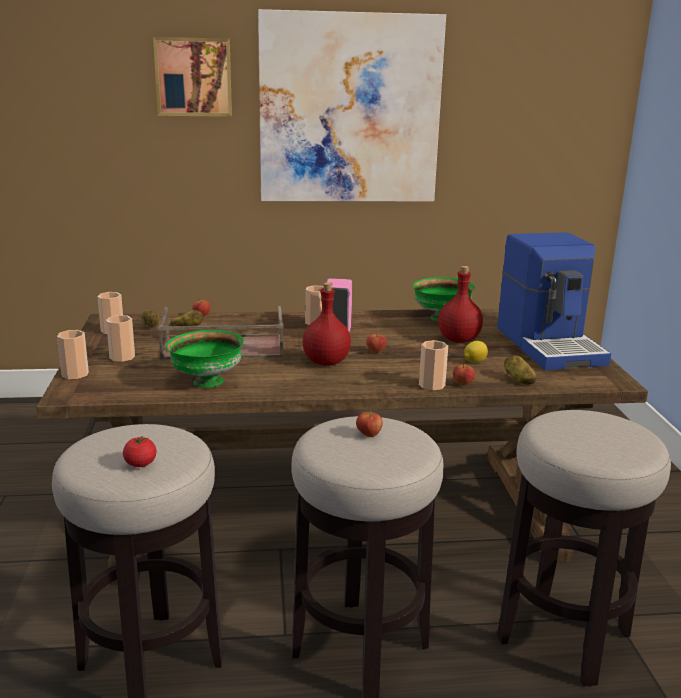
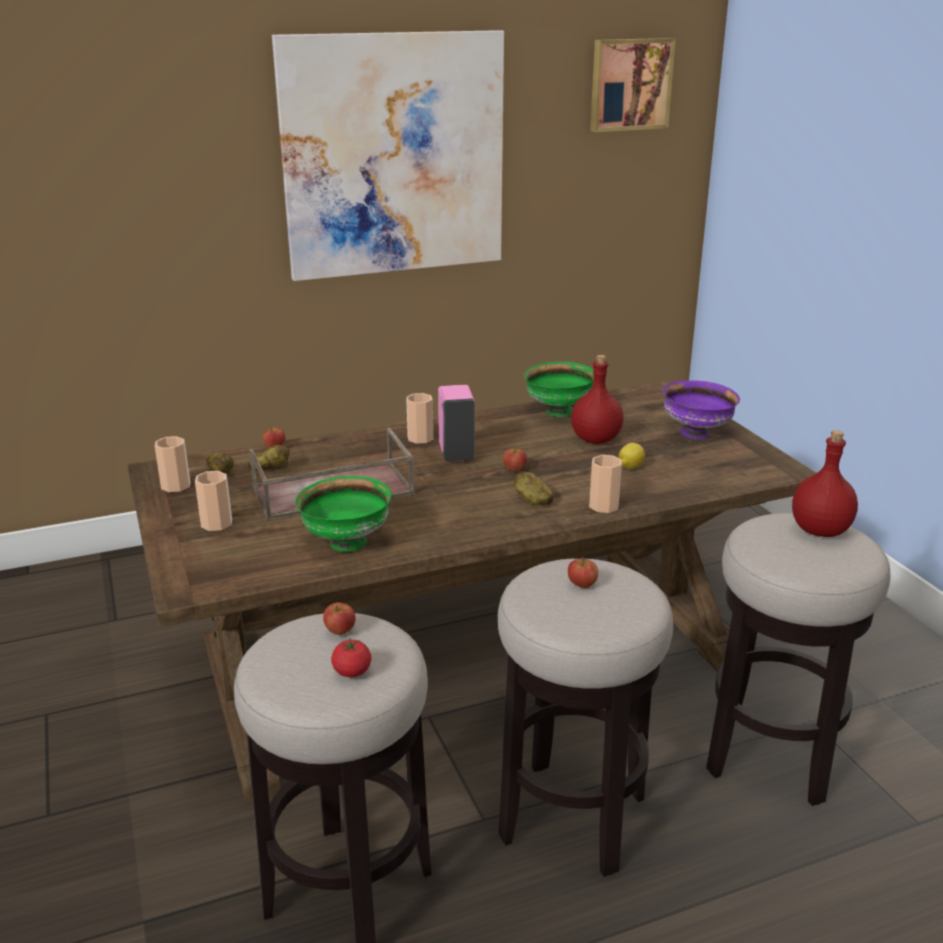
camera: 15 degrees left, 5 degrees up
cup [57,330,89,379] -> none
picture [153,37,232,117] -> picture moved to [590,38,676,132]
red bottle [302,282,351,366] -> red bottle moved to [792,430,858,537]
apple [453,364,475,386] -> apple moved to [323,602,356,635]
coffee machine [497,232,611,370] -> purple bowl [663,380,740,439]
potato [504,355,537,385] -> potato moved to [514,472,553,505]

